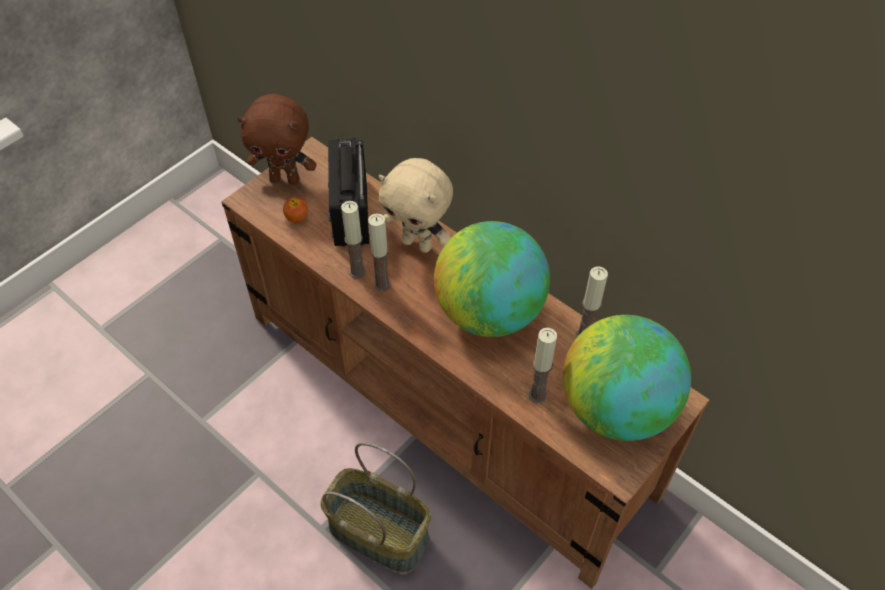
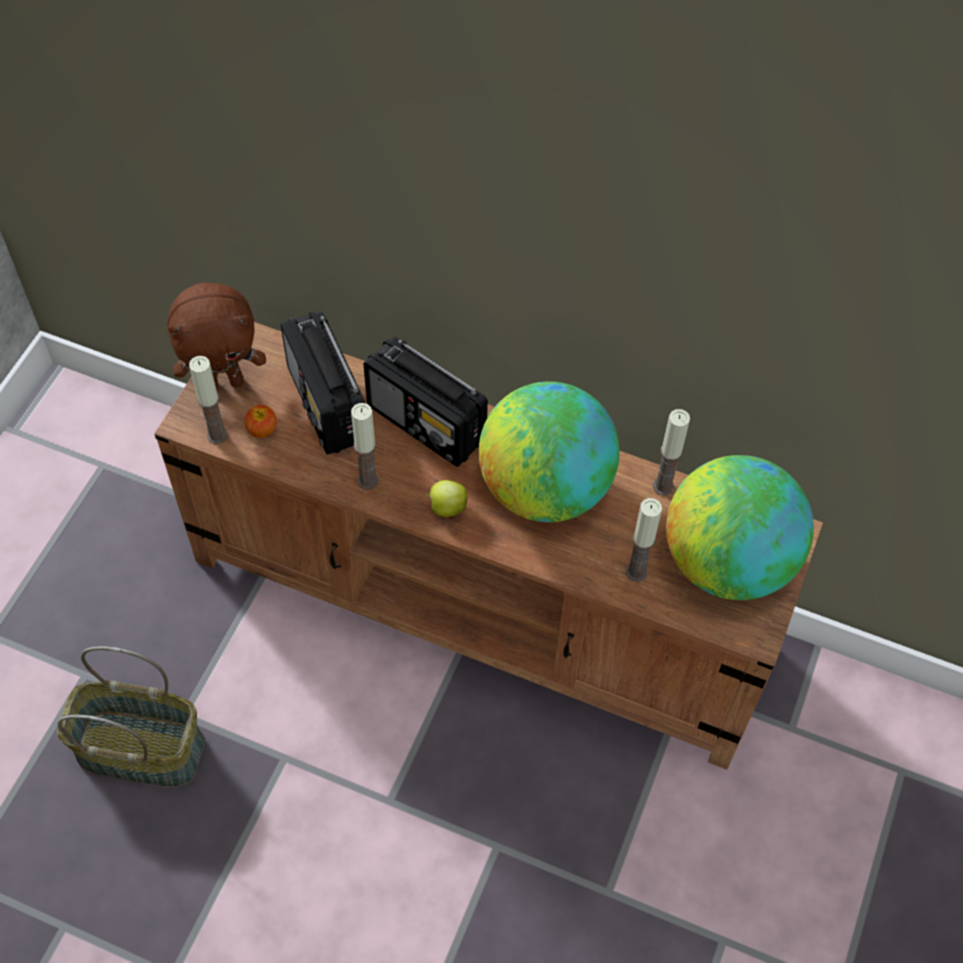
camera: 20 degrees left, 5 degrees up
basket [320,442,431,572] -> basket moved to [57,646,205,787]
candle [368,213,391,291] -> candle moved to [189,356,228,444]
beige plush toy [379,158,453,253] -> radio [363,336,488,467]
none -> apple [426,480,468,517]

